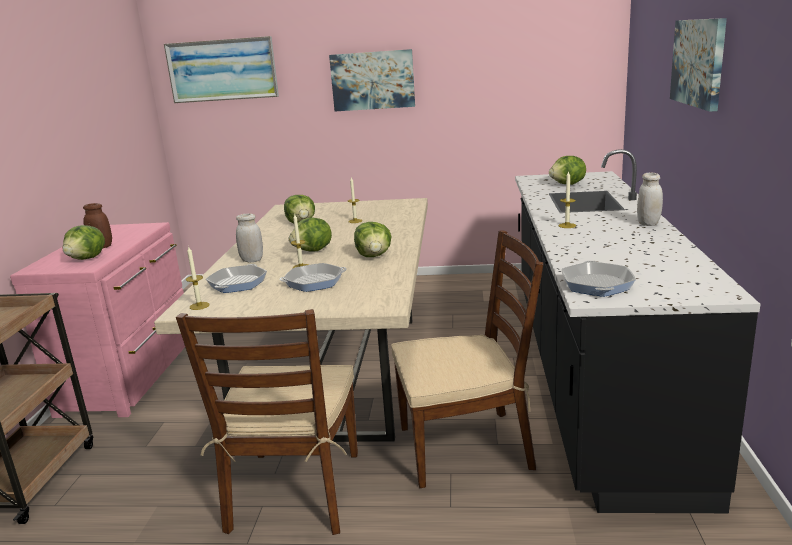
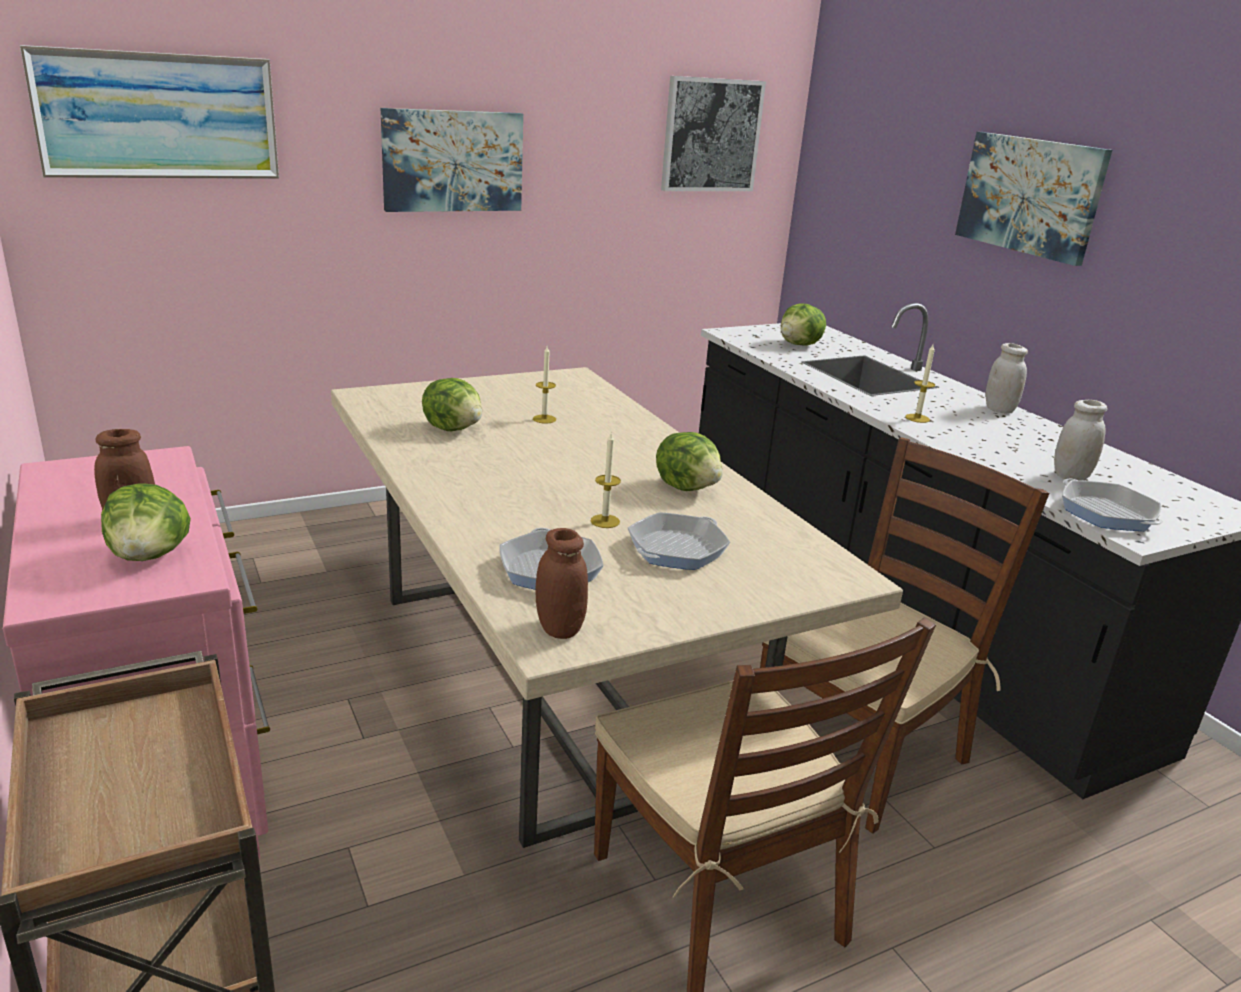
camera: 35 degrees left, 5 degrees up
candle [186,246,210,310] -> brown jar [536,528,588,639]
white jar [236,214,263,262] -> white jar moved to [1054,400,1108,481]
lettuce [289,217,332,252] -> none
none -> picture [661,76,766,191]

